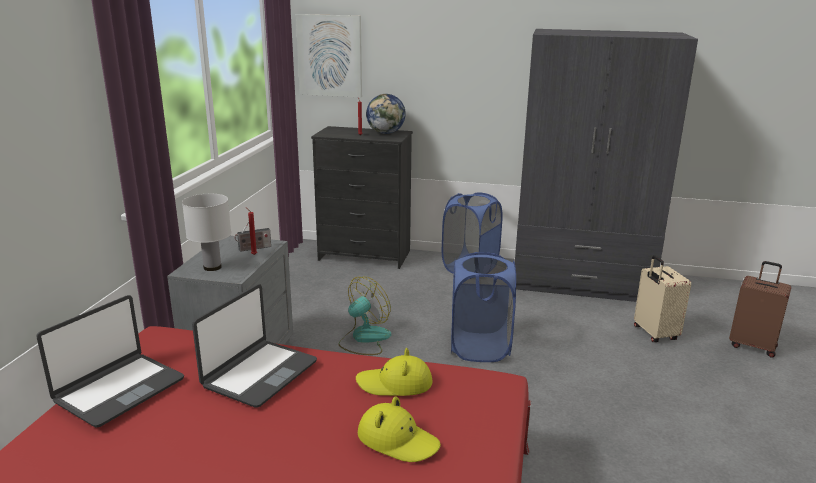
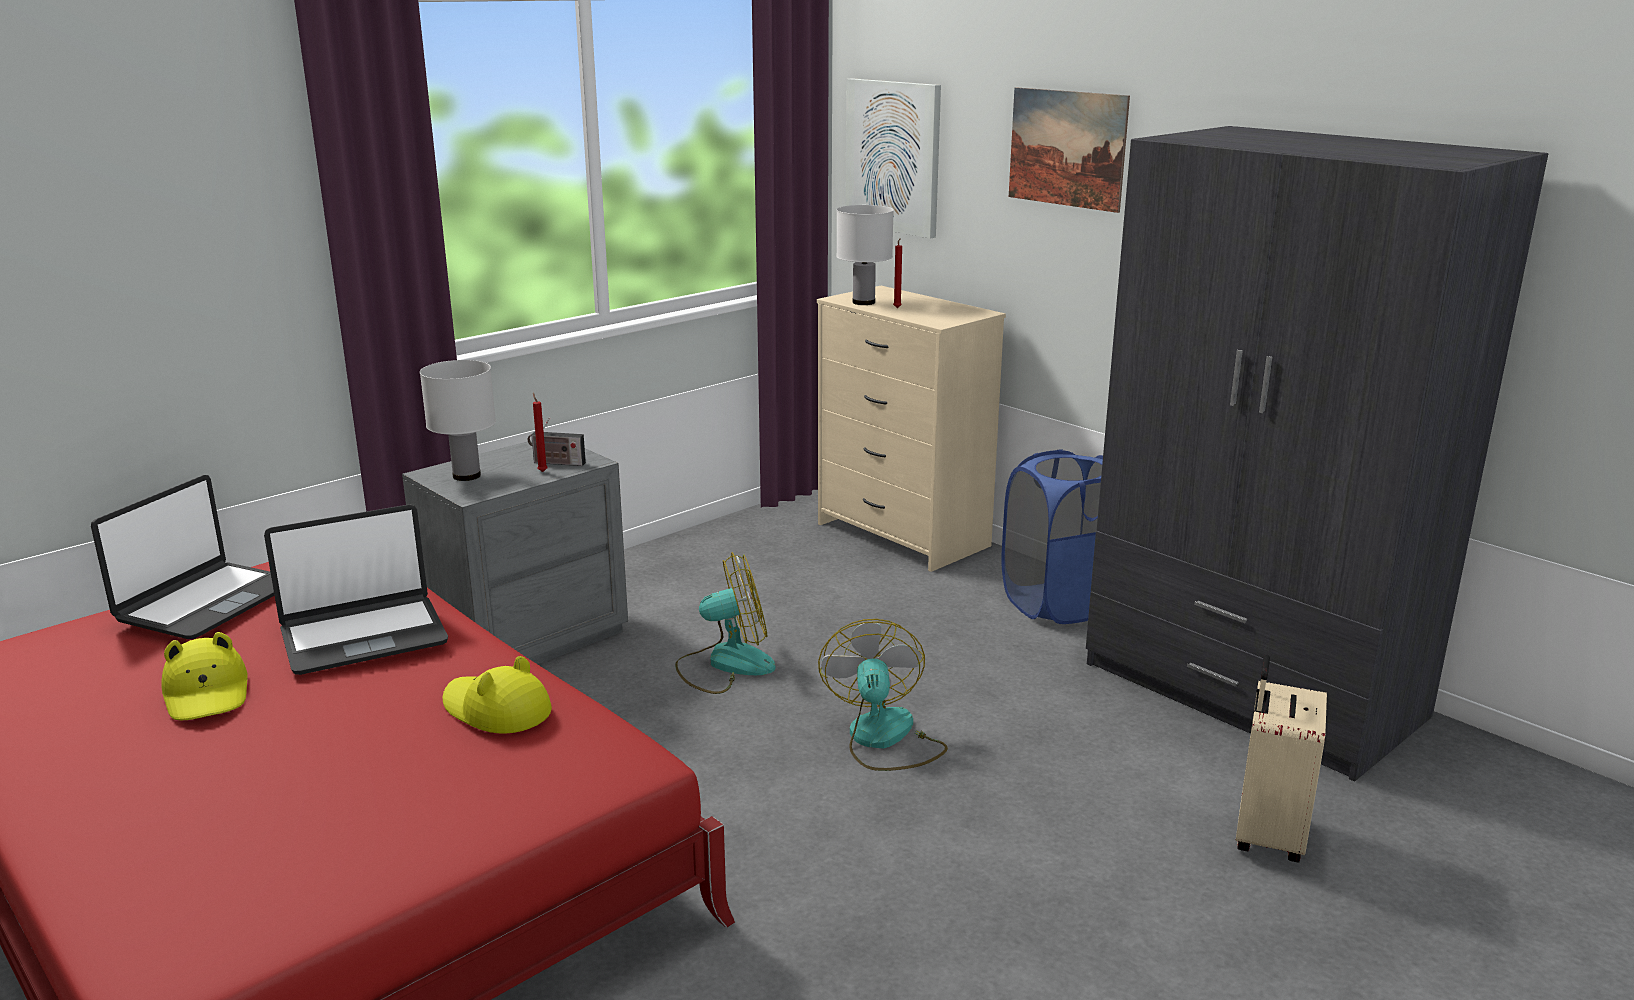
camera: 35 degrees right, 0 degrees up
laptop [36,295,184,427] -> laptop turned 45 degrees counterclockwise [91,475,275,639]
black dresser [311,126,413,269] -> beige dresser [817,286,1006,572]
yellow hat [358,397,441,462] -> yellow hat moved to [162,632,248,720]
globe [366,94,406,134] -> none
blue laundry basket [451,252,516,362] -> fan [818,619,948,771]
brown suitcase [729,261,791,358] -> none
none -> white table lamp [836,205,894,305]
none -> picture [1009,87,1130,213]

